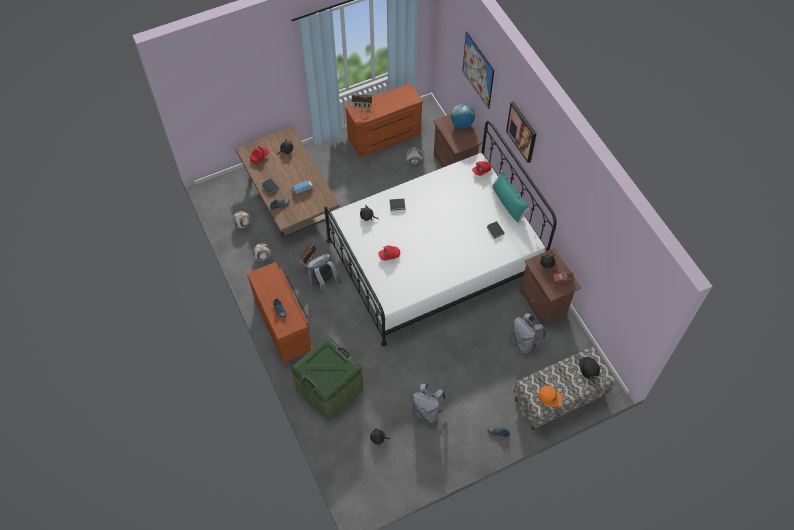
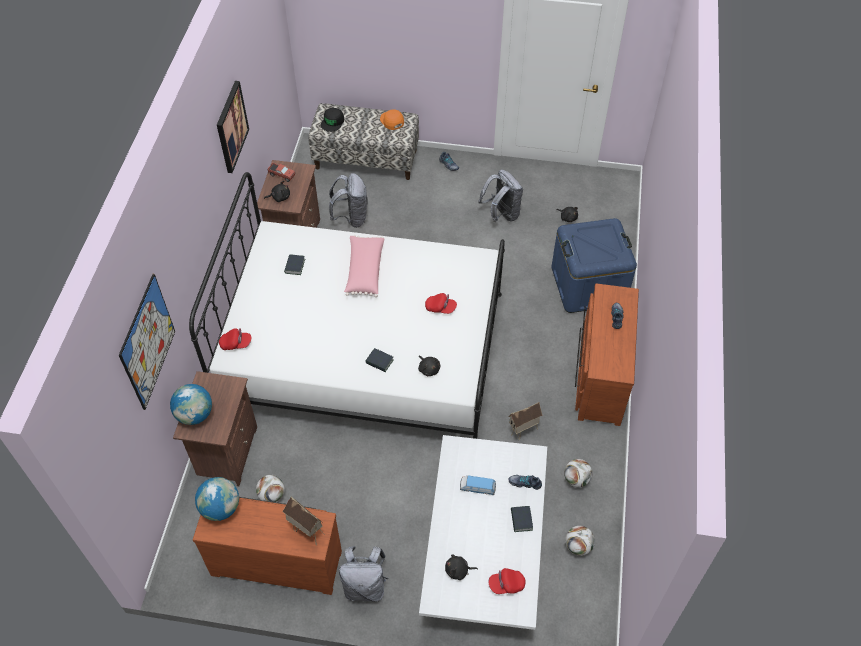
camera: 145 degrees left, 5 degrees down
brown coffee table [235,126,340,238] -> white coffee table [419,435,547,630]
green storage box [291,337,363,420] -> blue storage box [551,218,637,313]
grey backpack [307,254,341,294] -> grey backpack moved to [339,546,388,602]
turquoise pillow [493,170,529,223] -> none
picture [506,101,537,163] -> picture moved to [217,81,249,173]
none -> globe [195,477,239,521]
none -> pink pillow [344,235,385,297]

